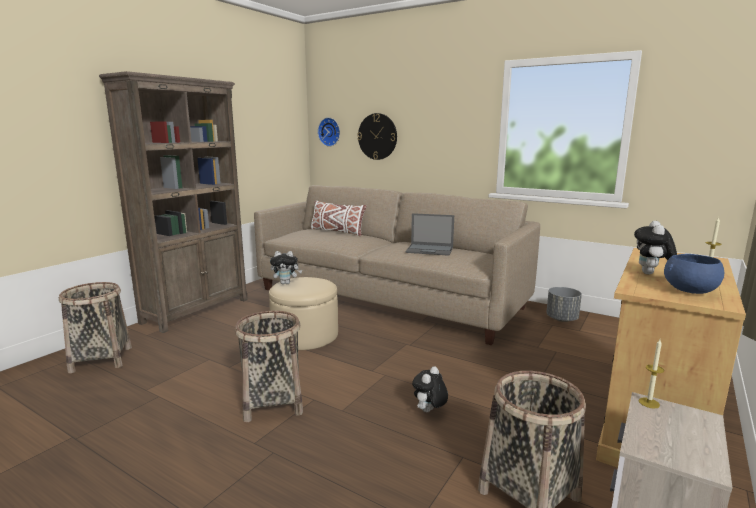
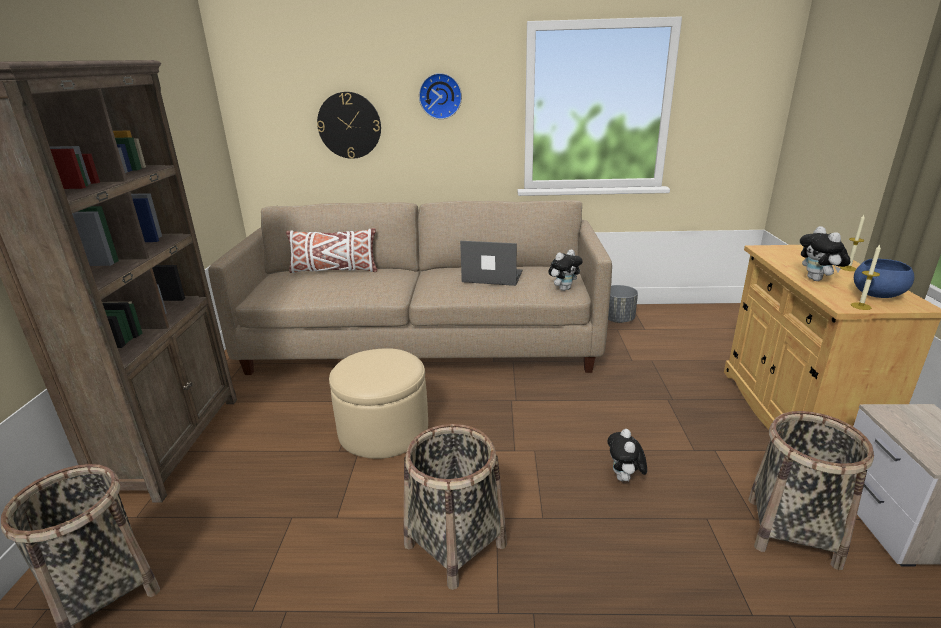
camera: 30 degrees left, 10 degrees up
plush toy [270,251,302,284] -> plush toy moved to [548,249,583,291]
wall clock [318,118,340,147] -> wall clock moved to [419,73,462,119]
laptop [406,213,454,256] -> laptop turned 150 degrees counterclockwise [460,241,522,286]
candle [639,339,664,409] -> candle moved to [851,245,881,310]

